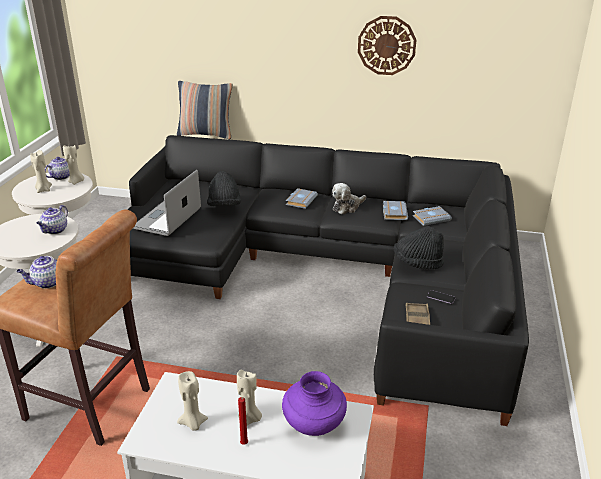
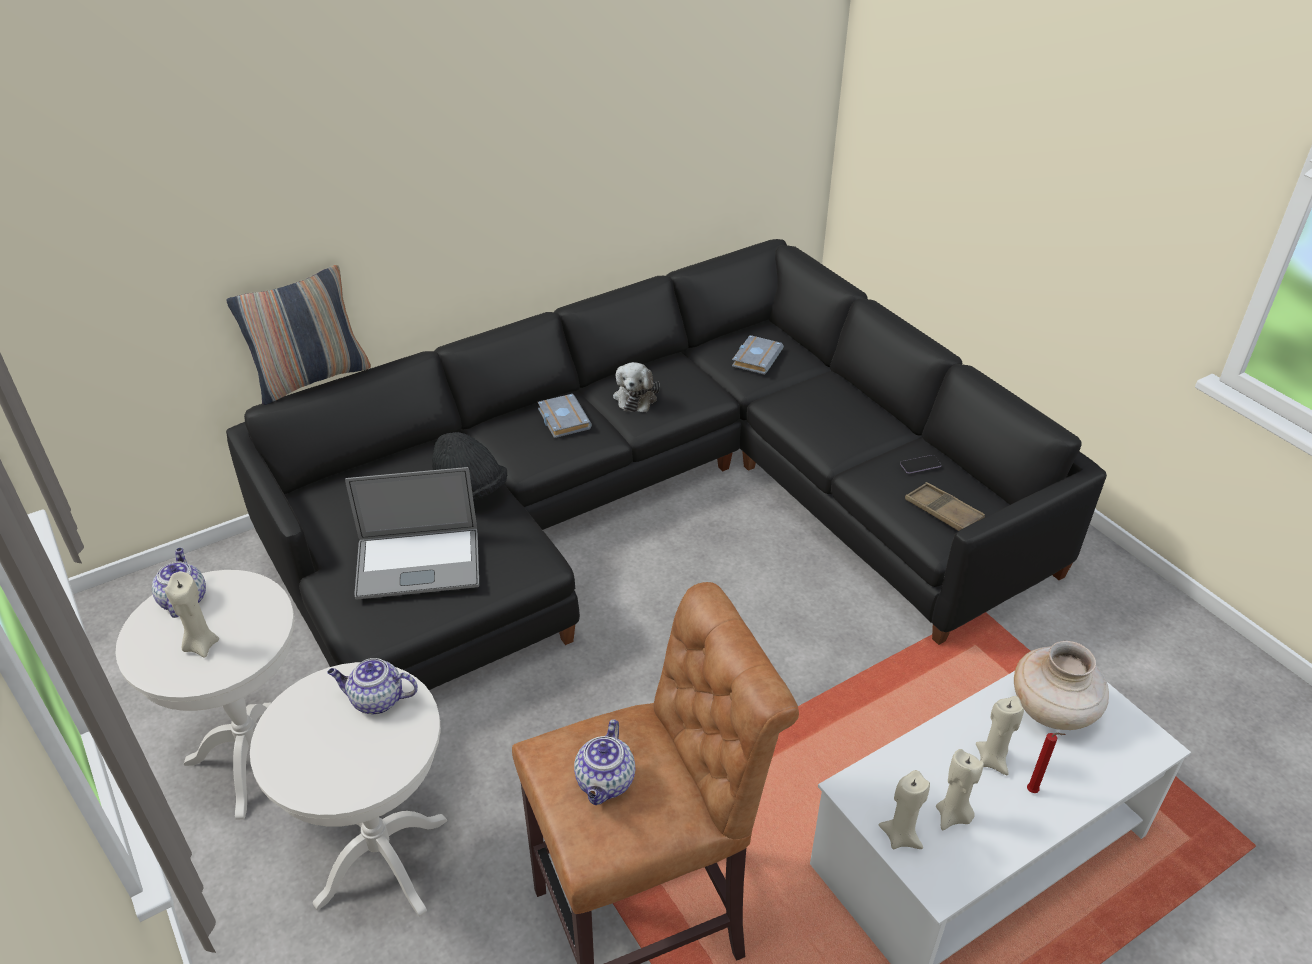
camera: 45 degrees left, 10 degrees up
teapot [36,205,68,234] -> teapot turned 120 degrees clockwise [327,658,418,714]
beige candle [63,145,84,185] -> beige candle moved to [878,770,930,849]
laptop [133,170,201,236] -> laptop turned 75 degrees counterclockwise [345,467,479,600]
purple vase [282,371,347,436] -> beige vase [1014,641,1109,730]
wall clock [358,16,416,75] -> none
grey book [383,201,408,220] -> none
black hat [394,226,444,269] -> none

